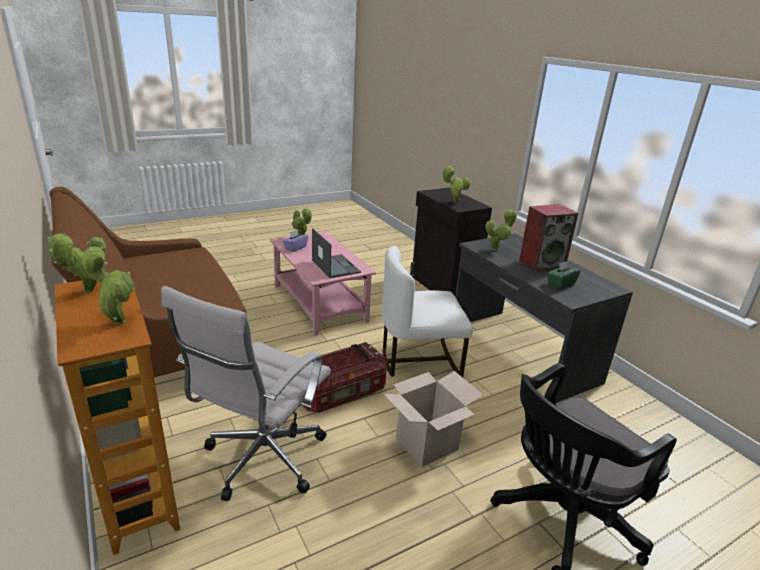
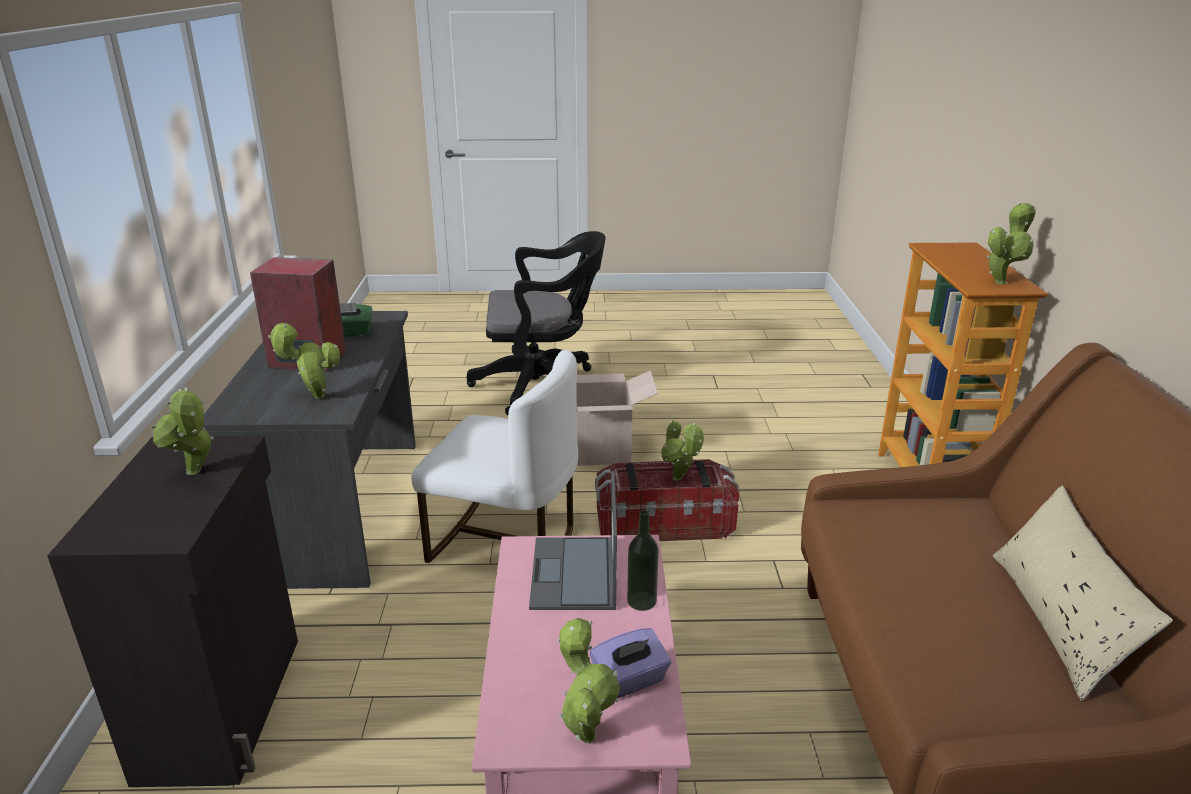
camera: 150 degrees left, 0 degrees up
potted plant [82,246,136,324] -> potted plant moved to [661,420,704,481]
white office chair [161,286,331,501] -> none
none -> bottle [627,509,659,611]
none -> beige pillow [993,486,1173,701]

